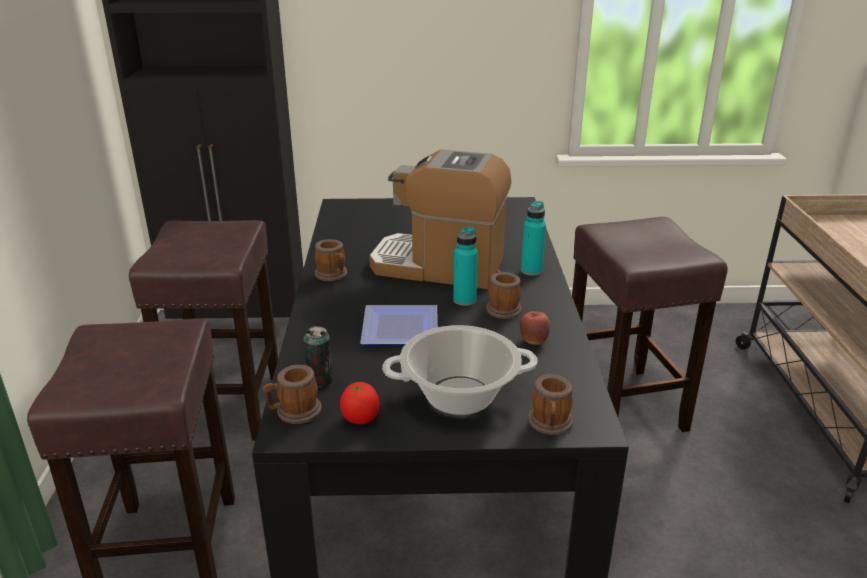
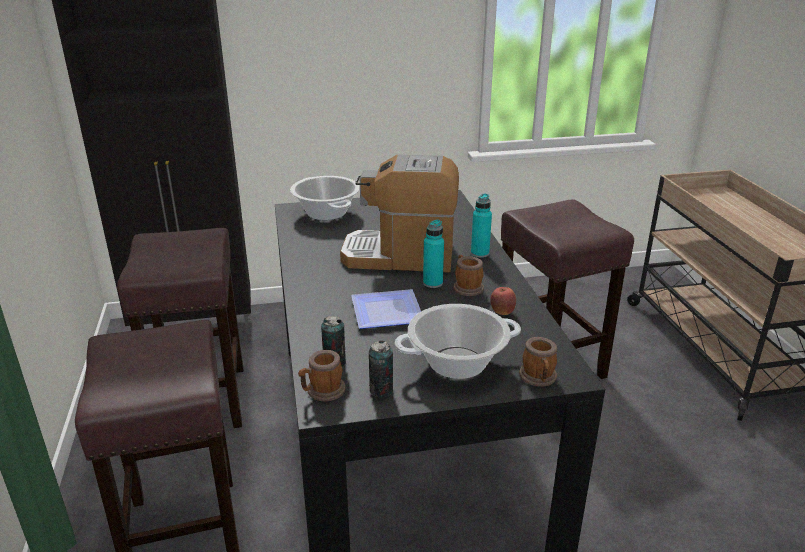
camera: 10 degrees left, 0 degrees up
mug [314,239,347,282] -> none
tomato [340,382,380,424] -> can [369,341,393,397]
none -> cooking pot [290,176,360,220]

